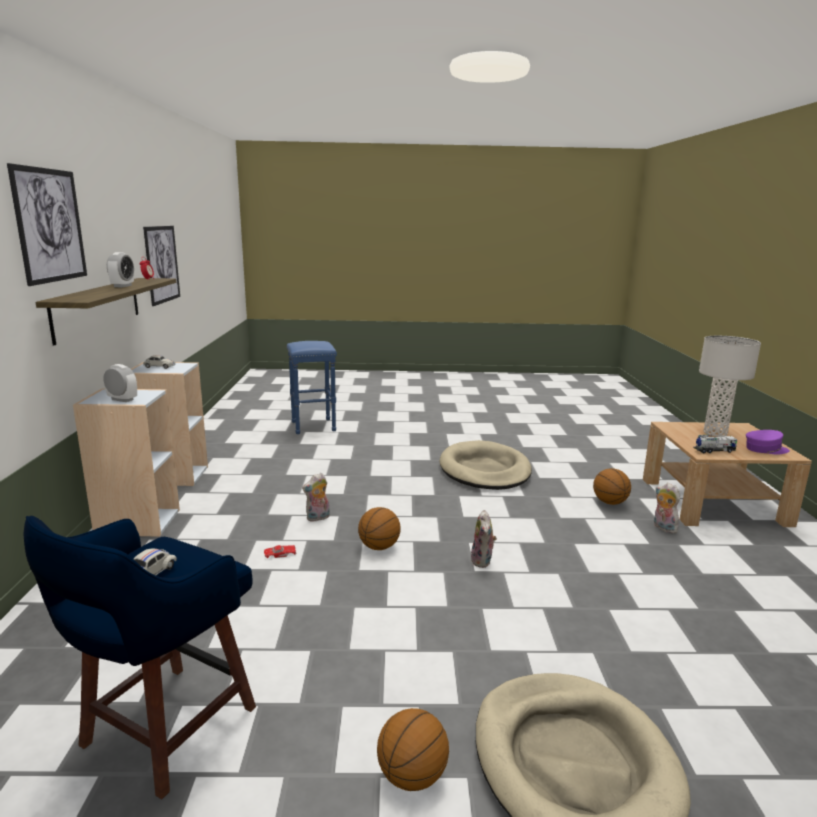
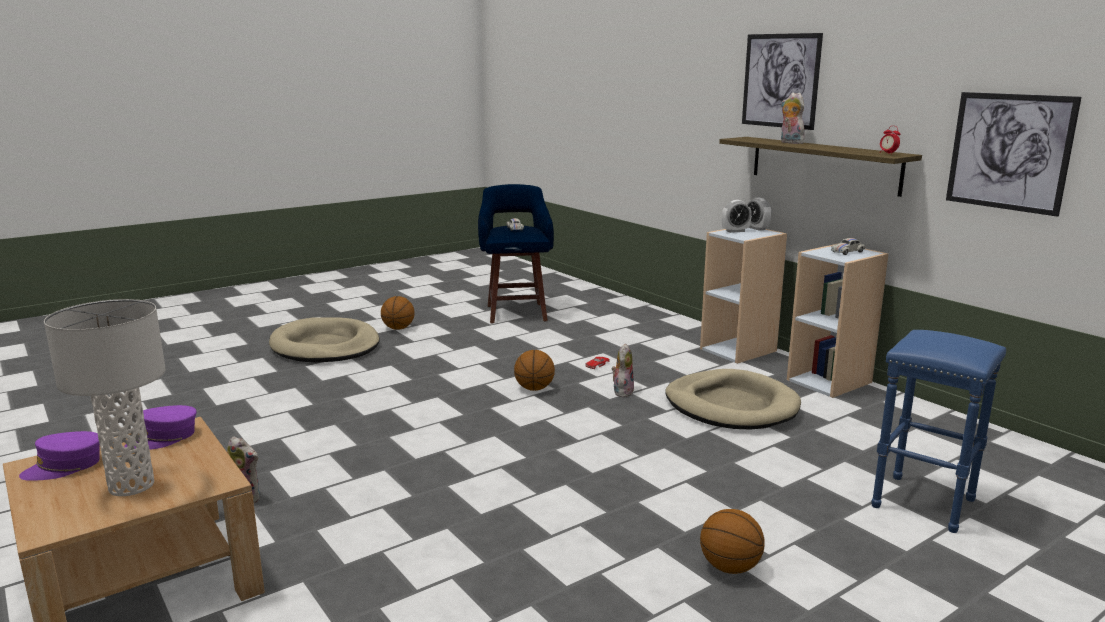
camera: 145 degrees right, 0 degrees up
alarm clock [107,252,134,287] -> alarm clock moved to [747,198,771,231]
beige dog bed [439,440,532,490] -> beige dog bed moved to [665,369,801,430]
plush toy [470,510,497,568] -> plush toy moved to [781,92,805,144]
basketball [593,468,631,505] -> basketball moved to [700,509,765,574]
toy truck [693,434,737,453] -> purple cap [124,405,197,450]

